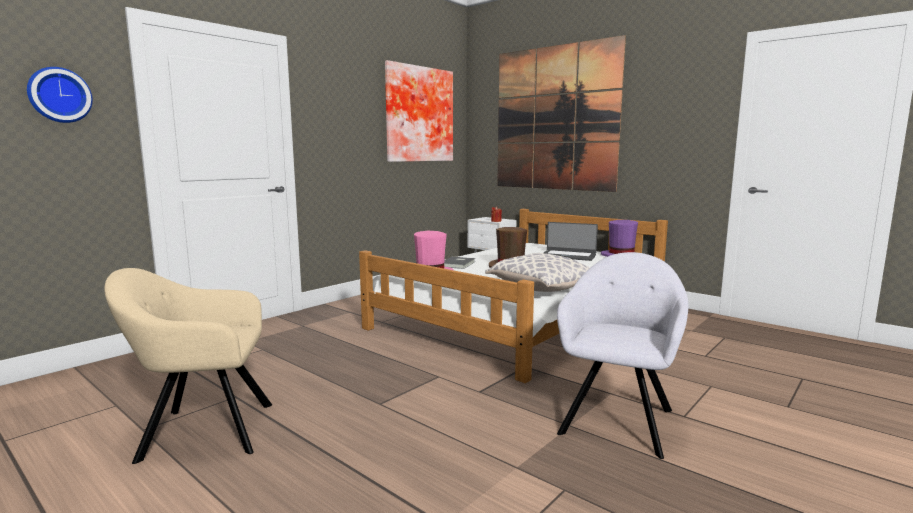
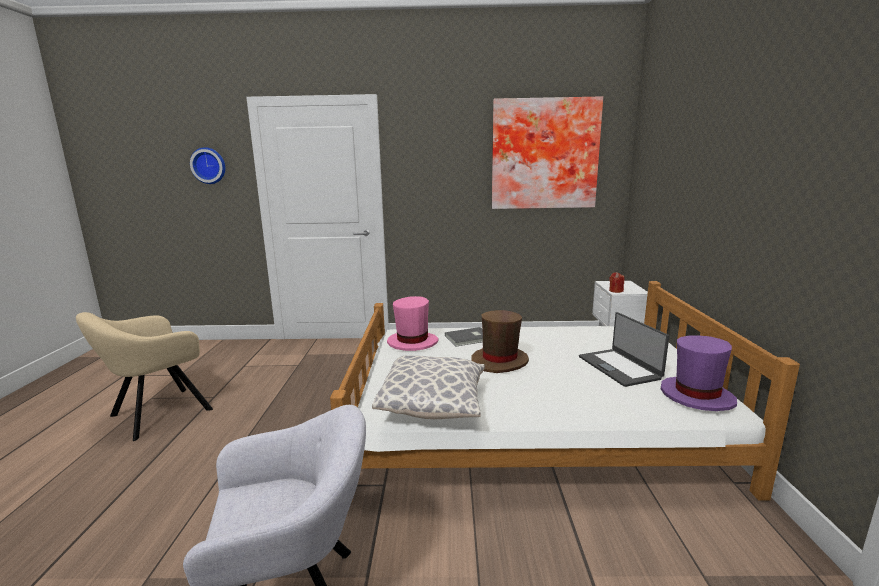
camera: 50 degrees right, 5 degrees up
beige armchair [104,268,272,464] -> beige armchair turned 90 degrees counterclockwise [76,312,213,441]
picture [497,35,626,192] -> none

